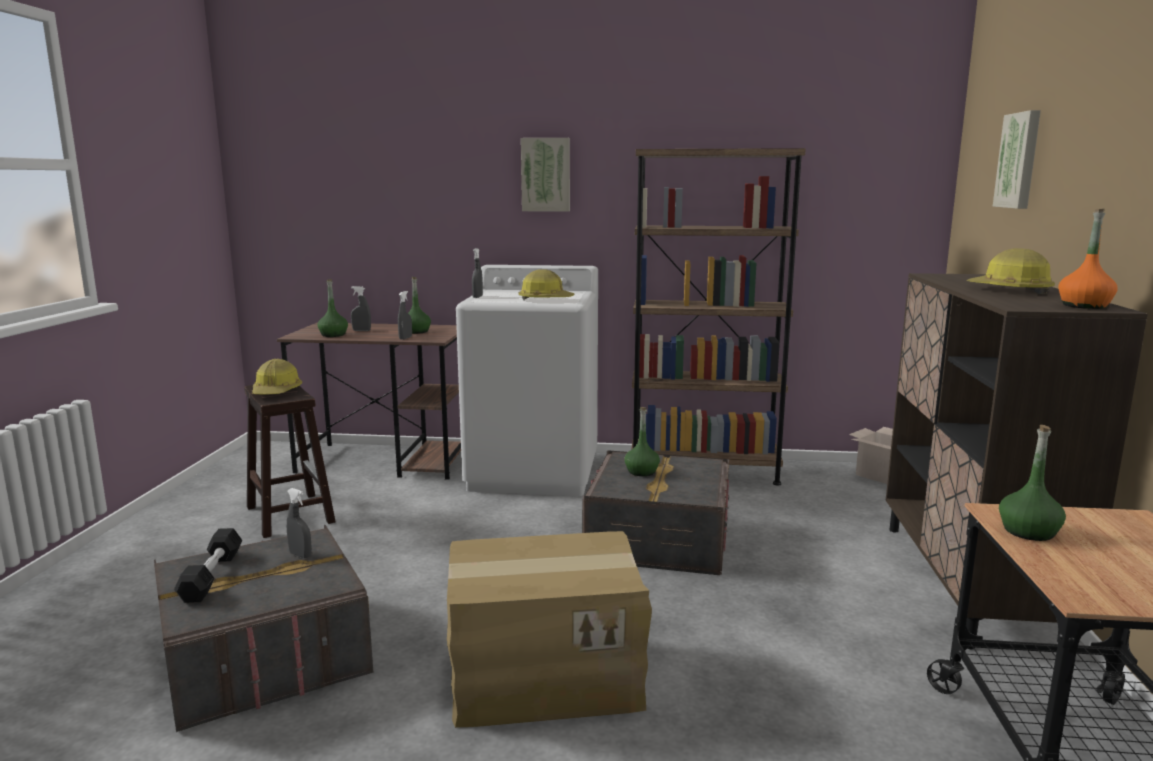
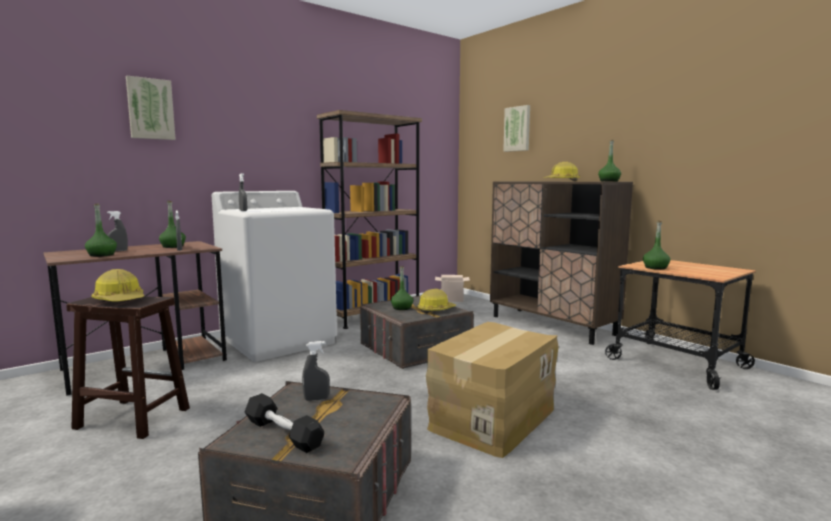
camera: 45 degrees left, 5 degrees down
hard hat [519,269,575,300] -> hard hat moved to [417,289,456,313]
picture [521,138,570,212] -> picture moved to [126,76,176,140]
orange bottle [1058,209,1118,309] -> green bottle [598,140,621,182]

